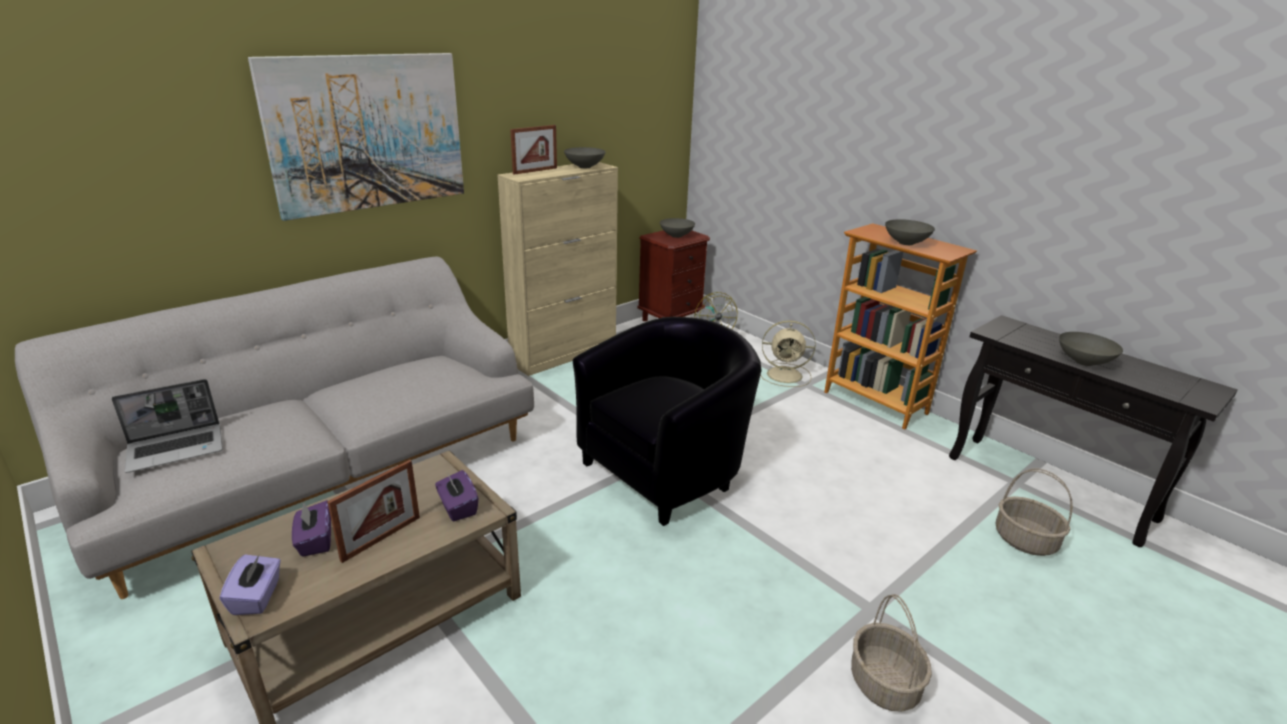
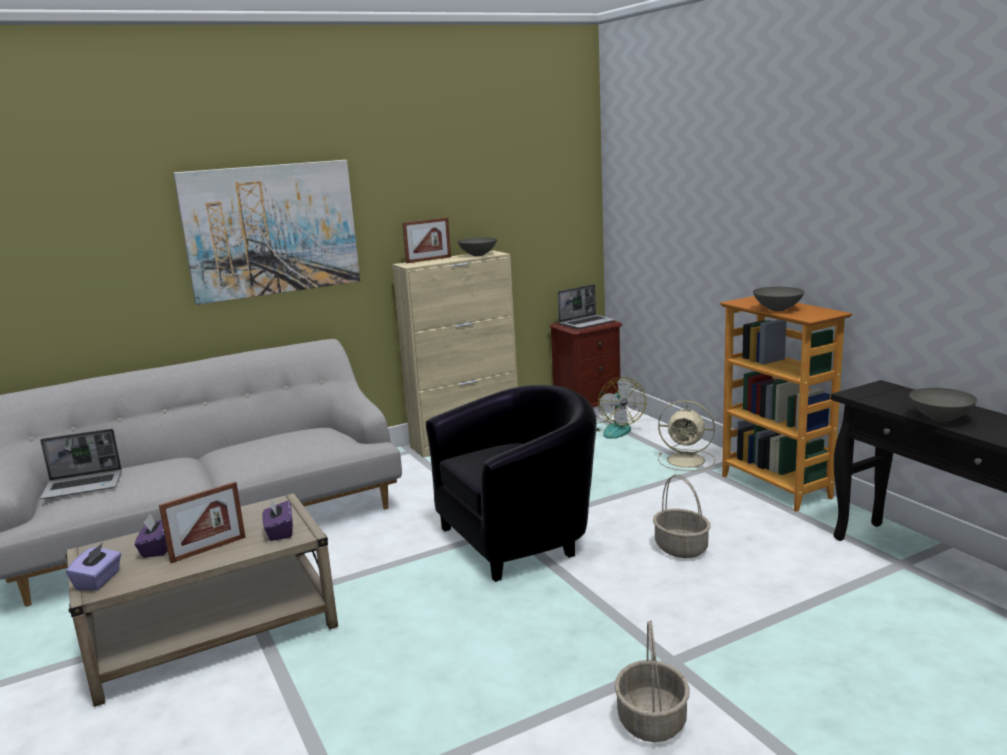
camera: 15 degrees right, 10 degrees down
grey bowl [660,218,695,238] -> laptop [558,284,616,329]
basket [995,469,1073,556] -> basket moved to [653,474,710,558]

